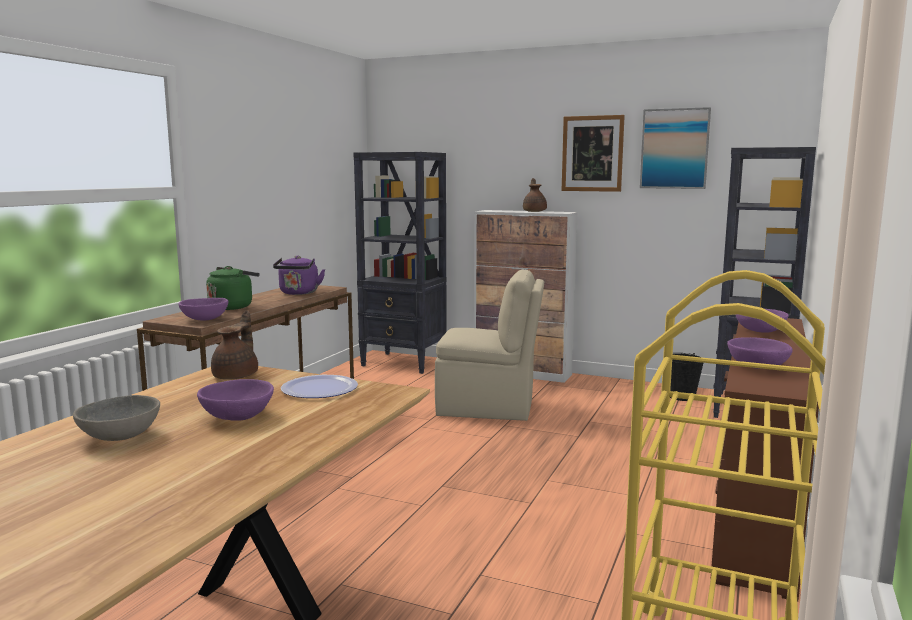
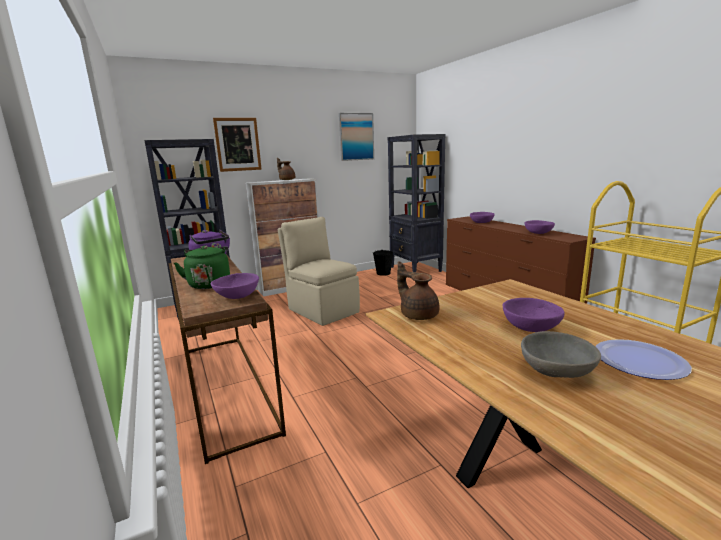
camera: 50 degrees left, 5 degrees up
plate [281,375,358,398] -> plate moved to [595,339,692,380]
beige chair [435,270,544,421] -> beige chair turned 90 degrees counterclockwise [278,217,360,326]
picture [562,115,625,192] -> picture moved to [213,118,262,172]

